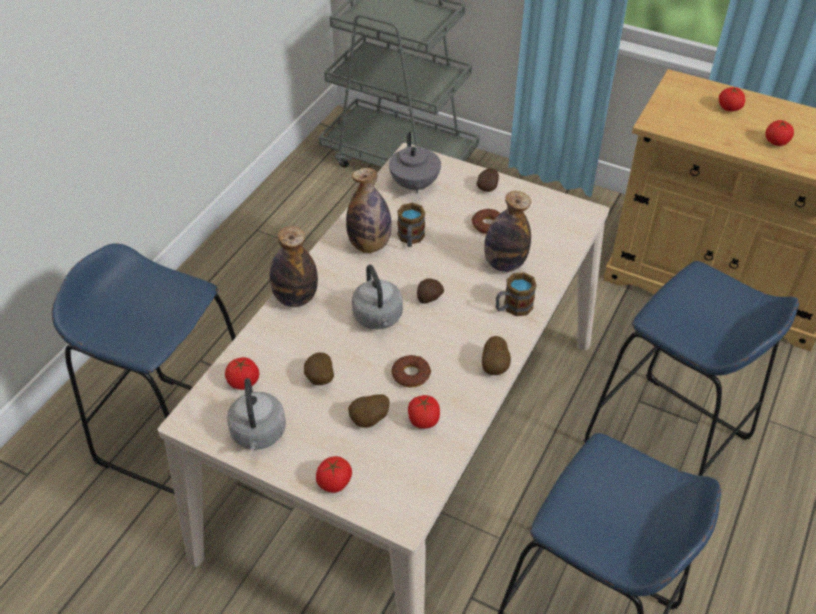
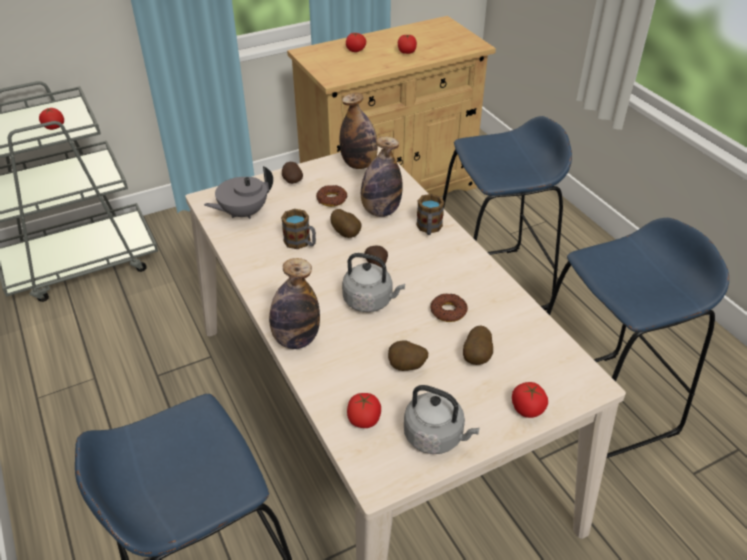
camera: 55 degrees left, 5 degrees down
bottle [346,168,391,253] -> bottle moved to [339,93,378,169]
grey teapot [389,132,441,194] -> grey teapot turned 120 degrees clockwise [204,166,273,219]
tomato [408,395,440,429] -> tomato moved to [39,108,64,130]
potato [482,336,511,375] -> potato moved to [331,209,362,238]

